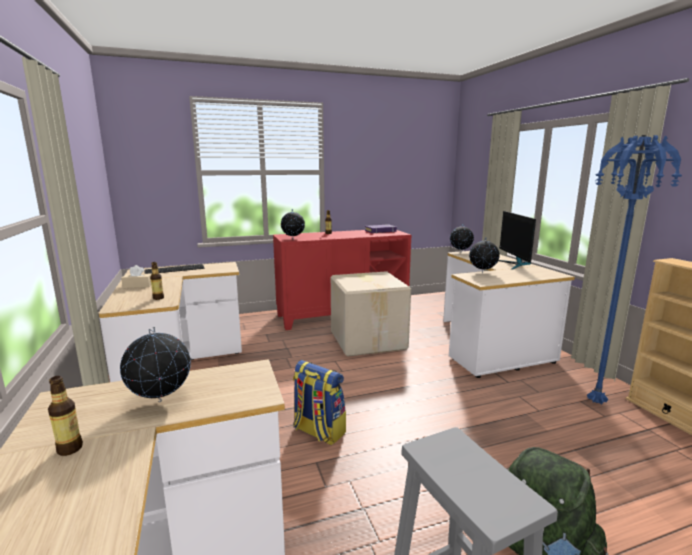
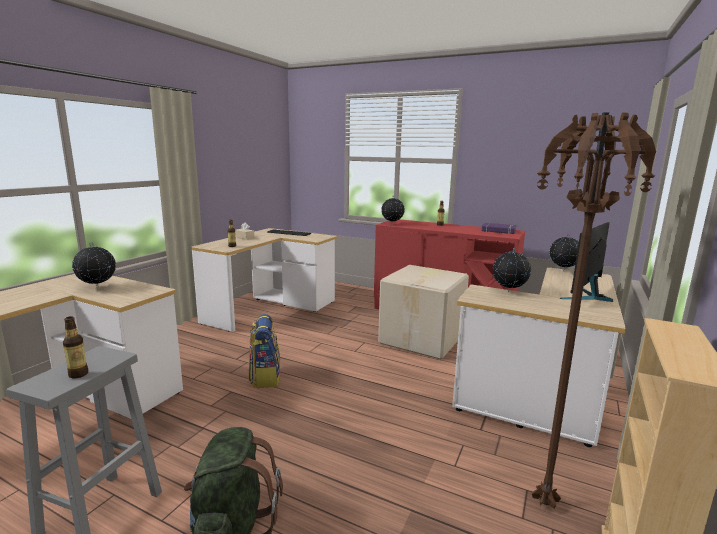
camera: 45 degrees right, 0 degrees up
bottle [48,376,83,456] -> bottle moved to [63,316,88,378]
blue floor lamp [587,135,682,404] -> brown floor lamp [532,112,656,509]

